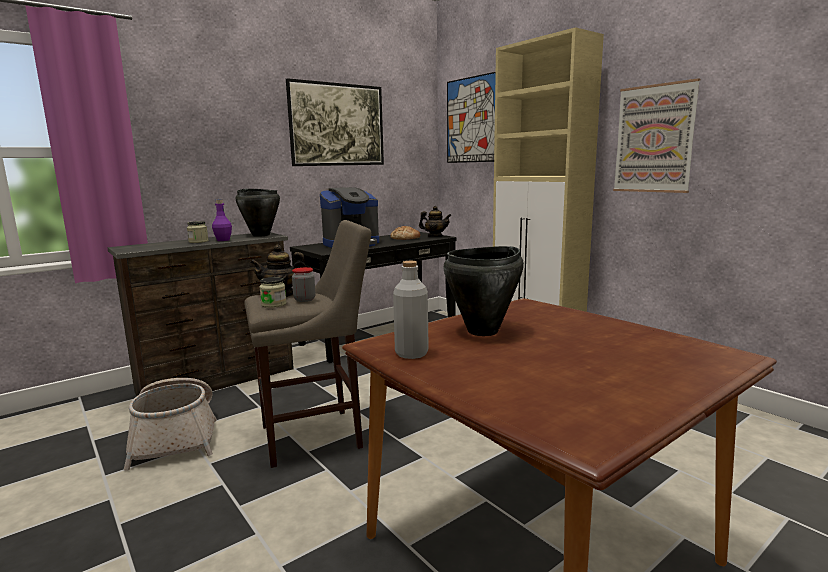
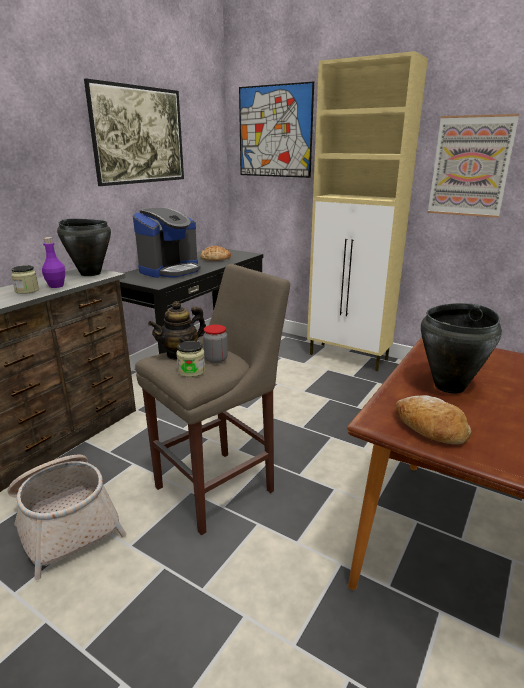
camera: 20 degrees left, 10 degrees up
grey bottle [393,261,429,359] -> bread [396,395,471,445]
teapot [419,206,451,237] -> none

